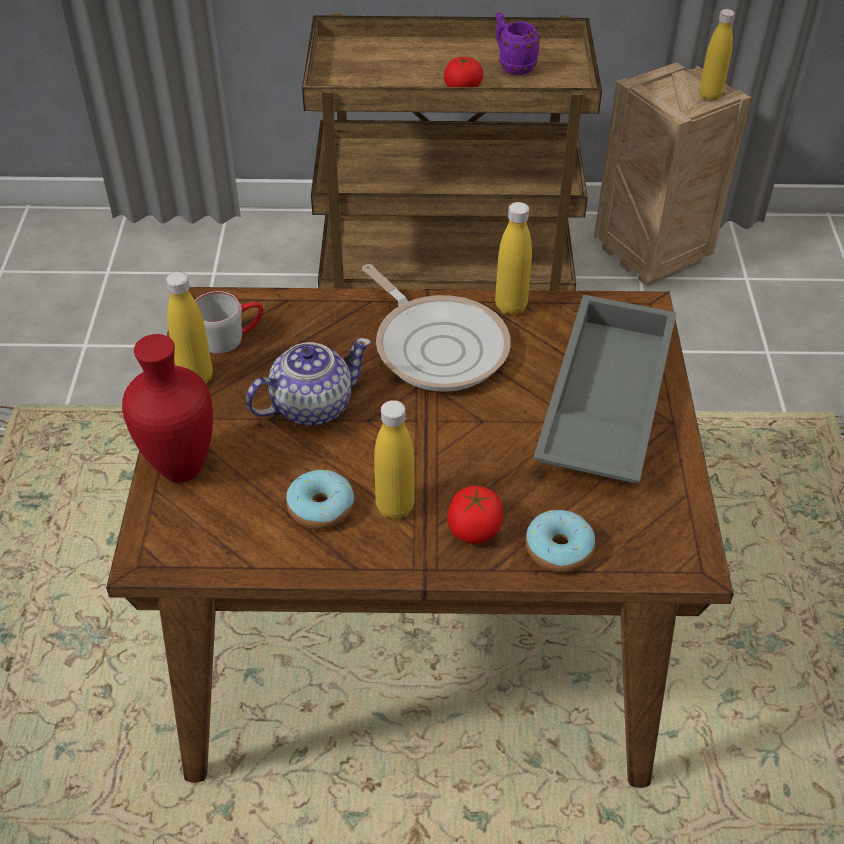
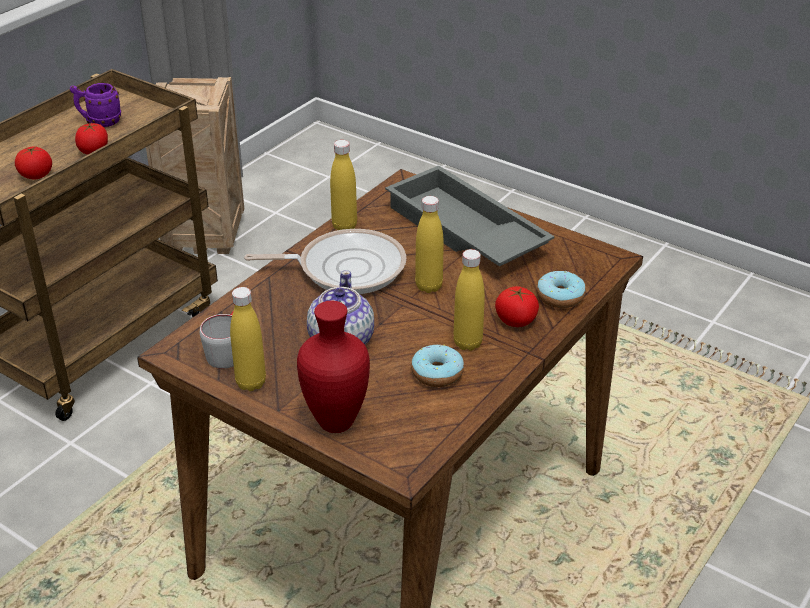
camera: 55 degrees left, 10 degrees down
yellow bottle [699,9,735,101] -> yellow bottle moved to [415,196,444,293]
none -> tomato [15,146,52,179]

